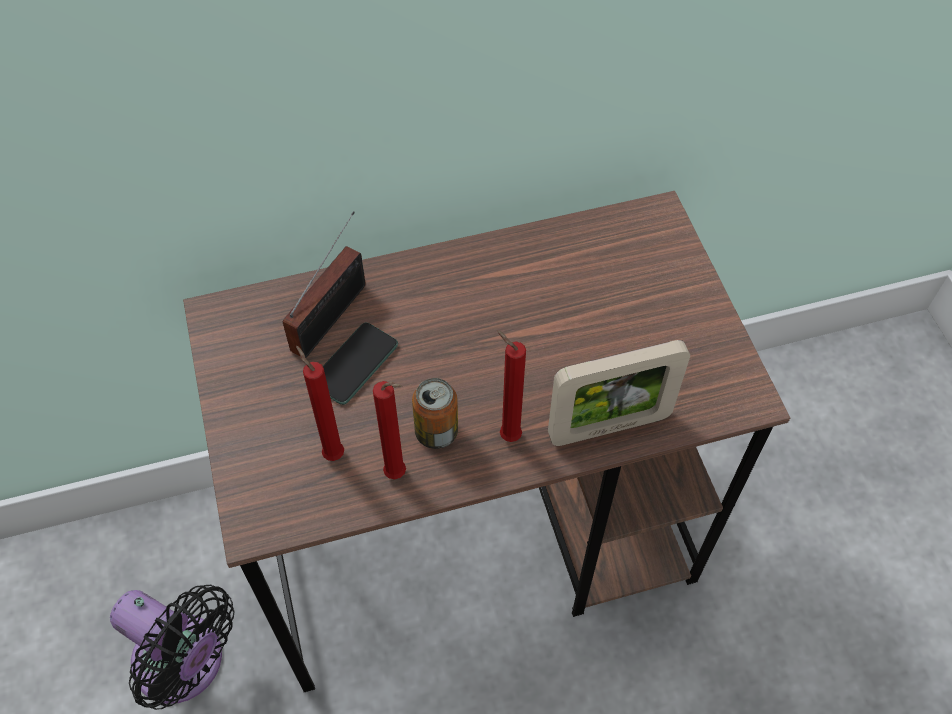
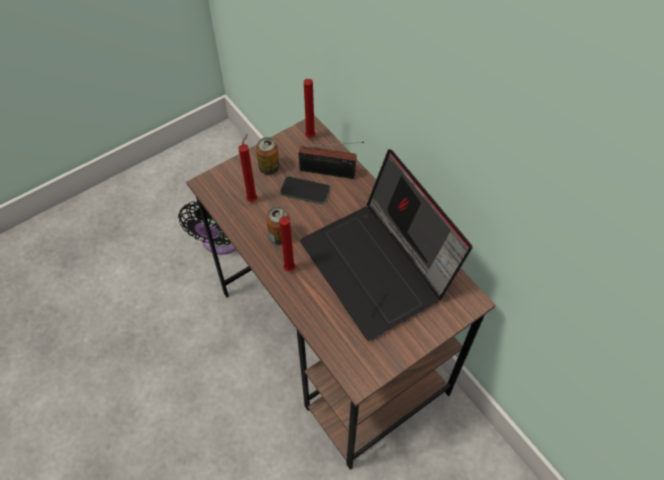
camera: 70 degrees right, 0 degrees up
red candle [373,381,406,479] -> red candle moved to [304,79,316,138]
picture frame [548,340,690,446] -> none
none -> can [256,137,280,175]
none -> laptop [300,149,472,340]

